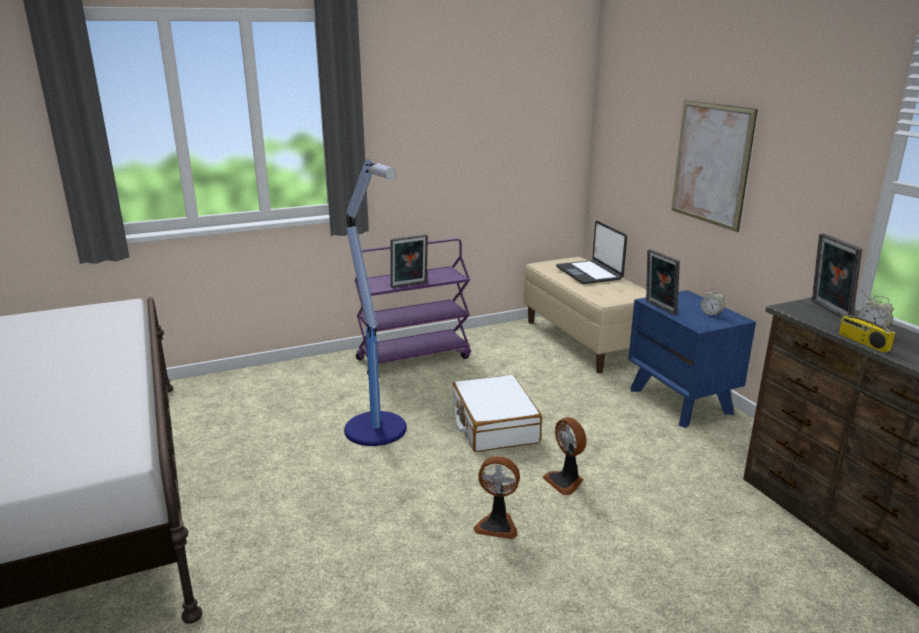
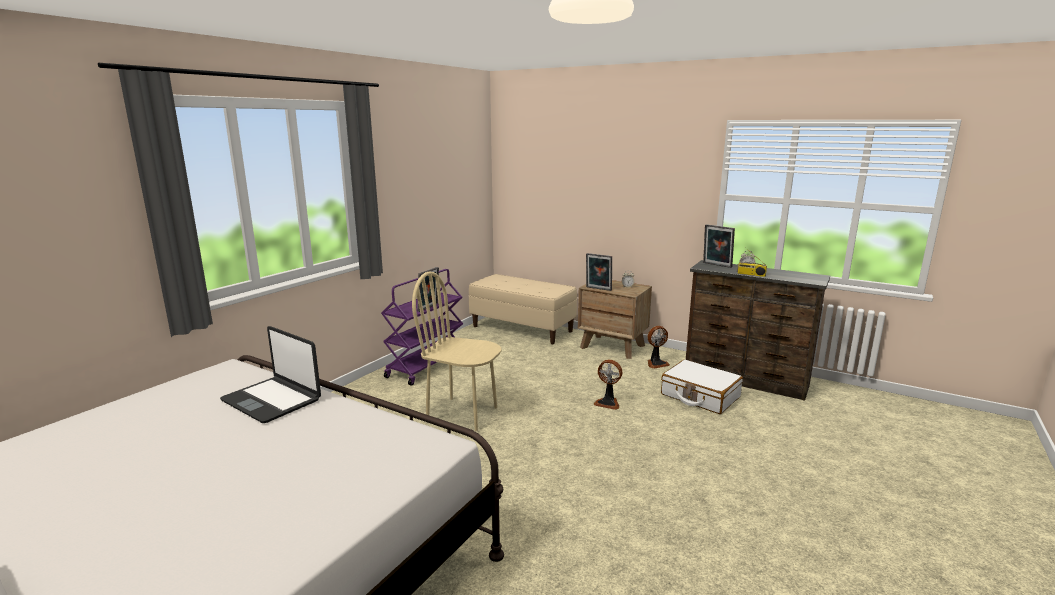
camera: 35 degrees left, 5 degrees down
floor lamp [344,159,407,446] -> beige chair [412,271,502,431]
white suitcase [452,374,542,452] -> white suitcase moved to [661,359,743,414]
fan [473,456,520,539] -> fan moved to [647,326,670,369]
laptop [556,221,627,284] -> laptop moved to [220,326,321,423]
blue nightstand [628,290,756,428] -> brown nightstand [578,280,652,359]
picture [671,100,758,232] -> none

